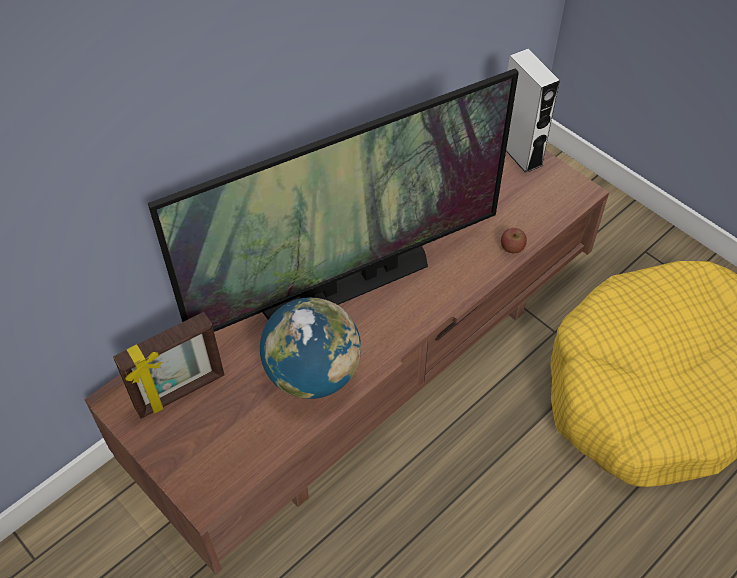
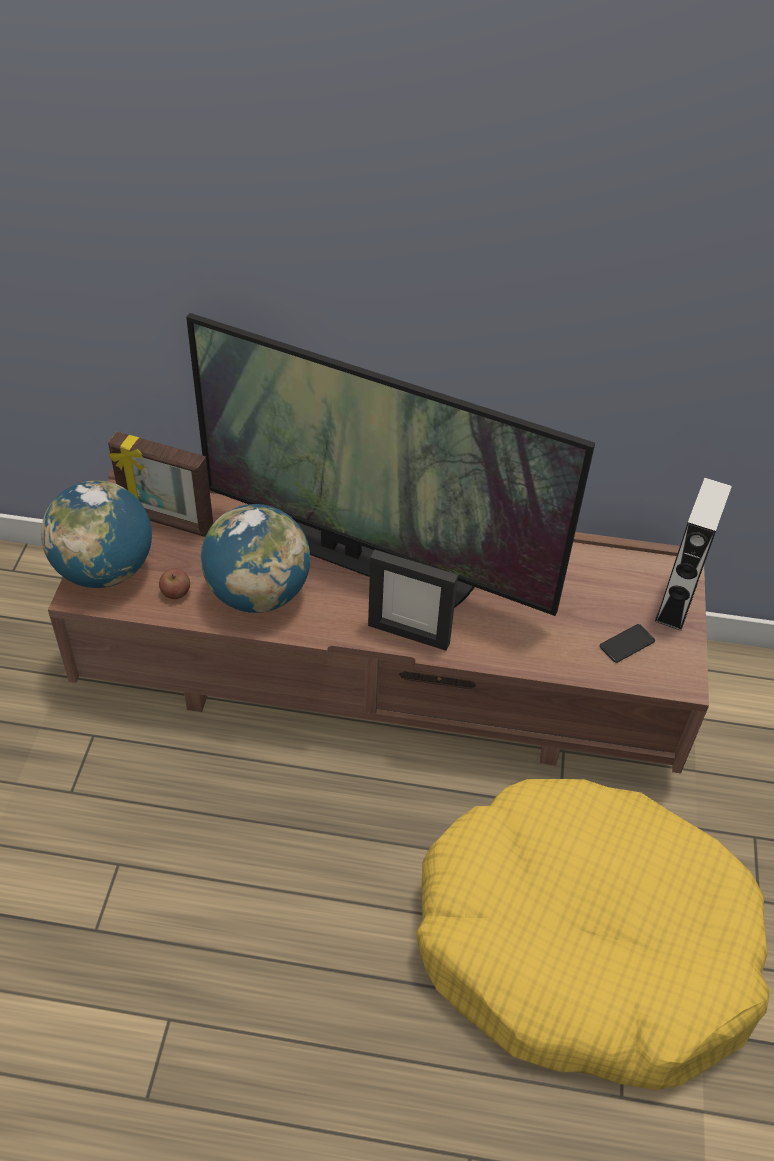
camera: 50 degrees right, 5 degrees down
apple [501,228,527,253] -> apple moved to [159,569,190,599]
none -> globe [41,481,152,588]
none -> picture frame [368,549,458,651]
none -> phone [600,624,655,663]

